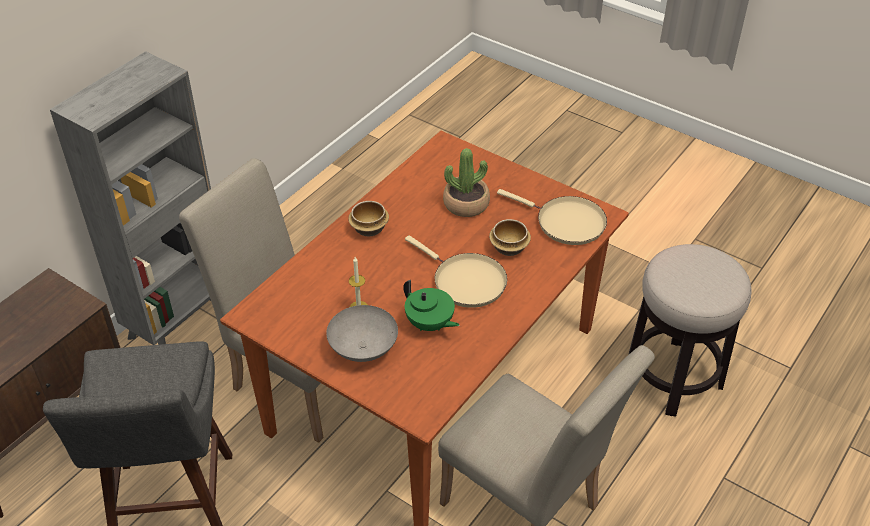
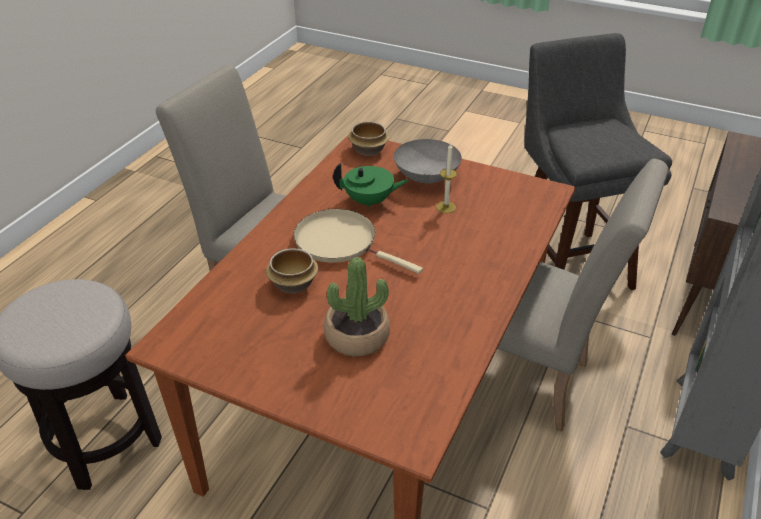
camera: 170 degrees right, 5 degrees down
bowl [348,201,389,236] -> bowl moved to [348,121,389,156]
green teapot [403,280,459,331] -> green teapot turned 150 degrees clockwise [333,163,409,209]
beige frying pan [497,189,607,245] -> none

